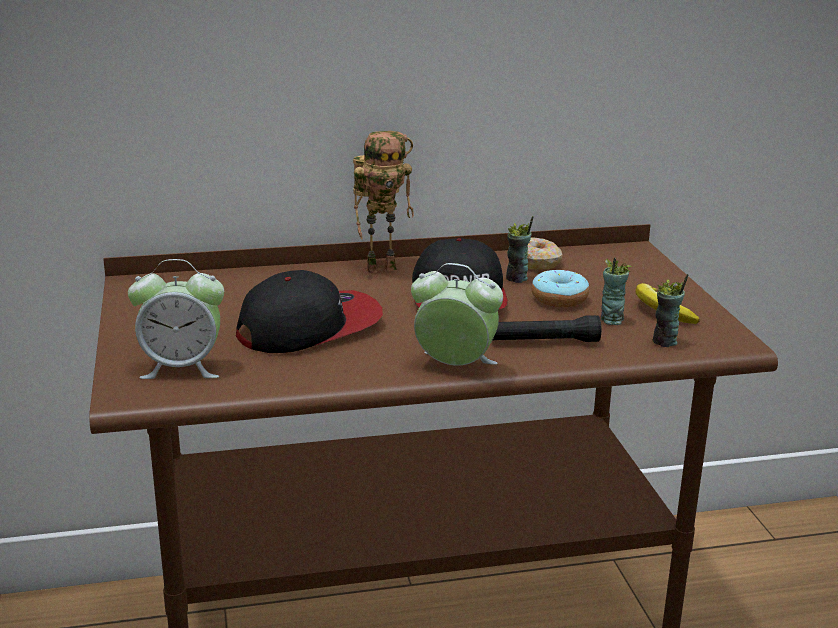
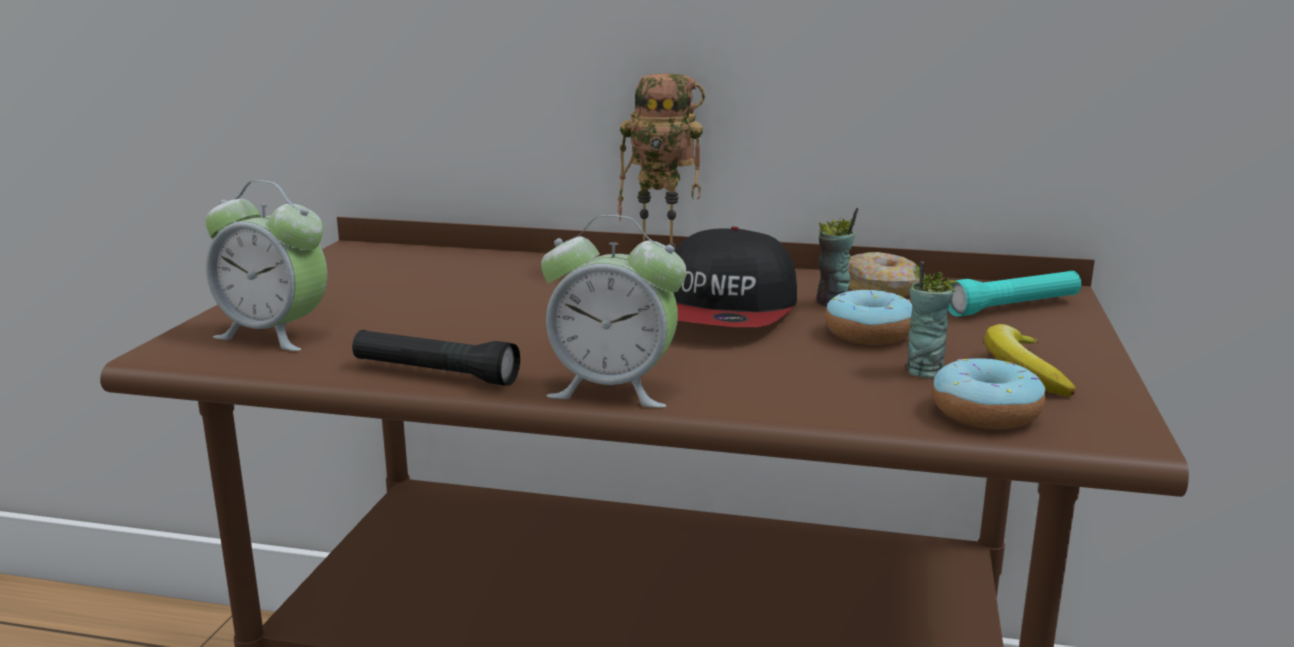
camera: 25 degrees right, 5 degrees down
cap [236,270,383,353] -> none
alarm clock [411,263,503,366] -> alarm clock turned 150 degrees clockwise [541,215,686,408]
black flashlight [492,315,601,342] -> black flashlight moved to [352,330,520,386]
cup [653,274,688,347] -> donut [932,358,1045,429]
none -> turquoise flashlight [948,270,1082,317]

